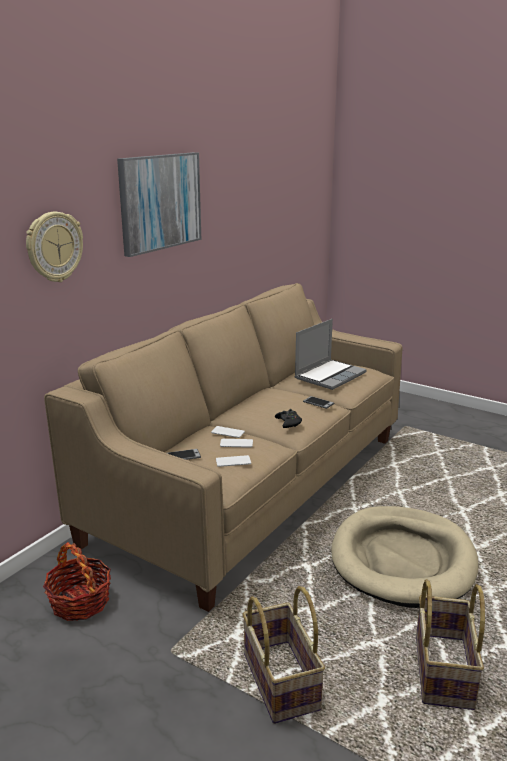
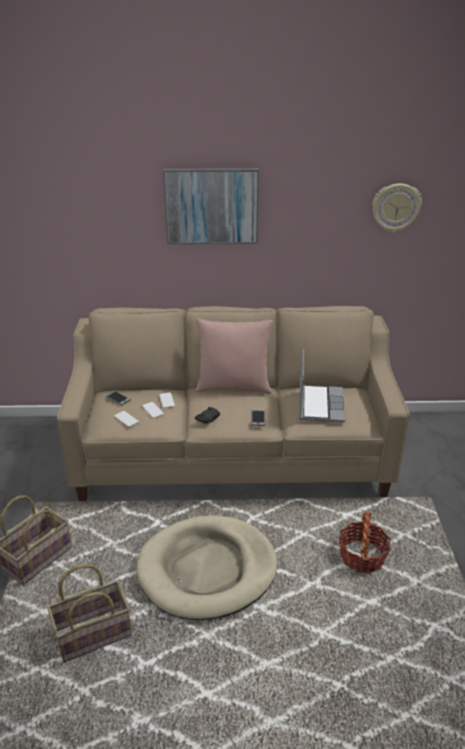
camera: 55 degrees right, 10 degrees up
wall clock [26,212,83,282] -> wall clock moved to [372,183,422,233]
basket [43,542,111,621] -> basket moved to [339,512,391,574]
laptop [295,319,367,390] -> laptop turned 90 degrees counterclockwise [299,349,345,423]
none -> pink pillow [196,319,273,394]

